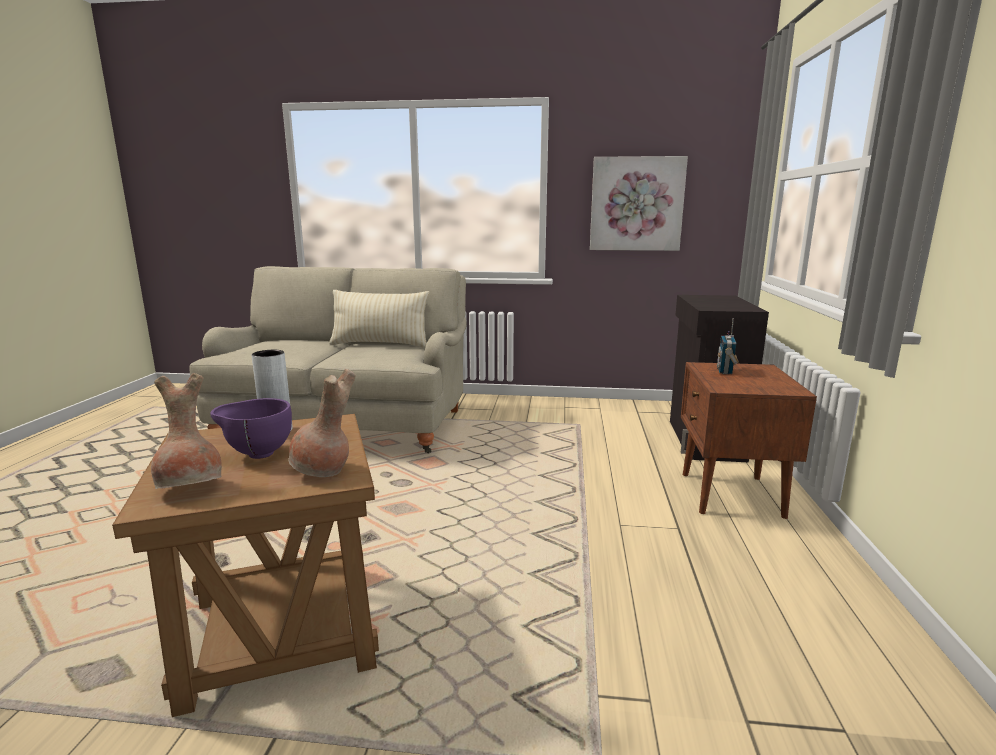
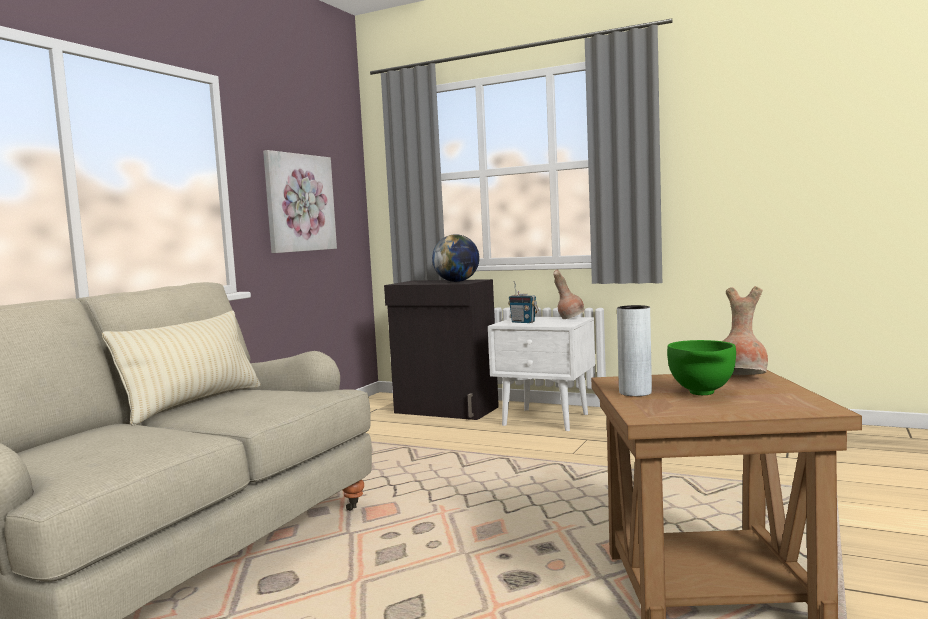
camera: 70 degrees left, 10 degrees down
brown vase [151,373,222,489] -> brown vase moved to [553,270,585,319]
purple bowl [210,398,292,459] -> green bowl [667,340,736,395]
brown nightstand [681,362,817,519] -> white nightstand [488,317,595,431]
none -> globe [432,234,479,282]

